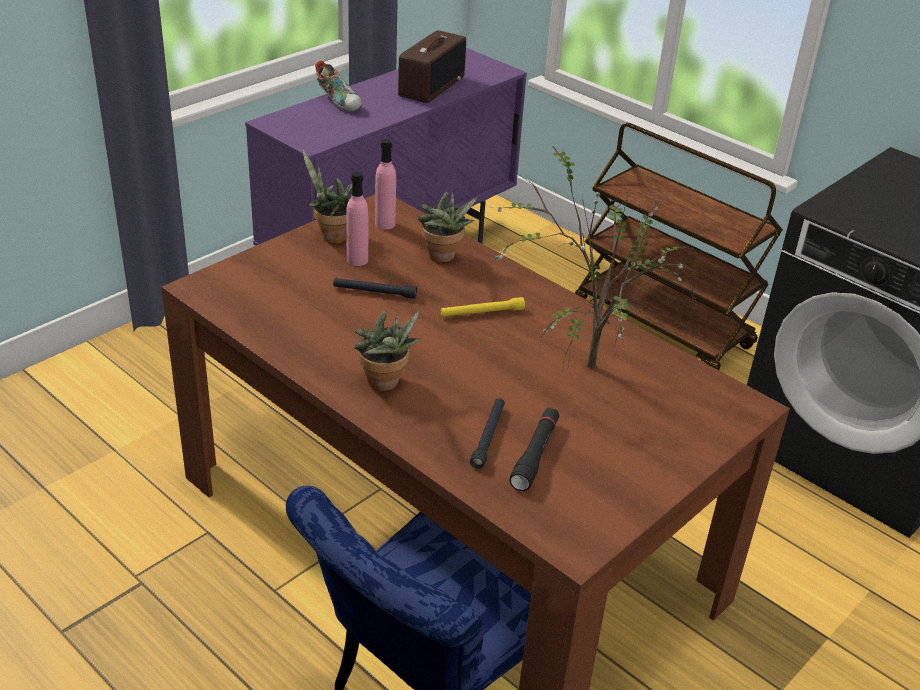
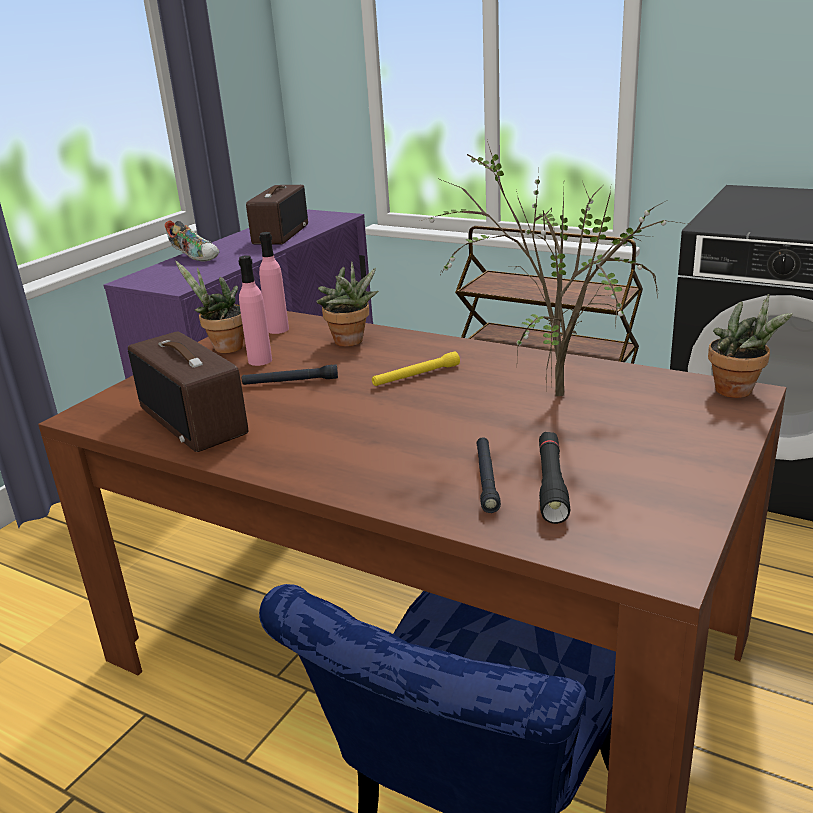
camera: 10 degrees left, 10 degrees down
potted plant [353,311,421,391] -> potted plant moved to [708,294,793,398]
none -> radio [128,332,248,452]

